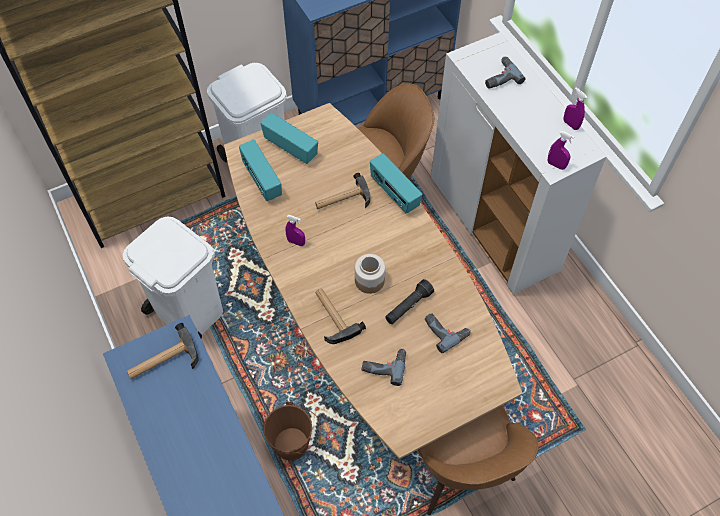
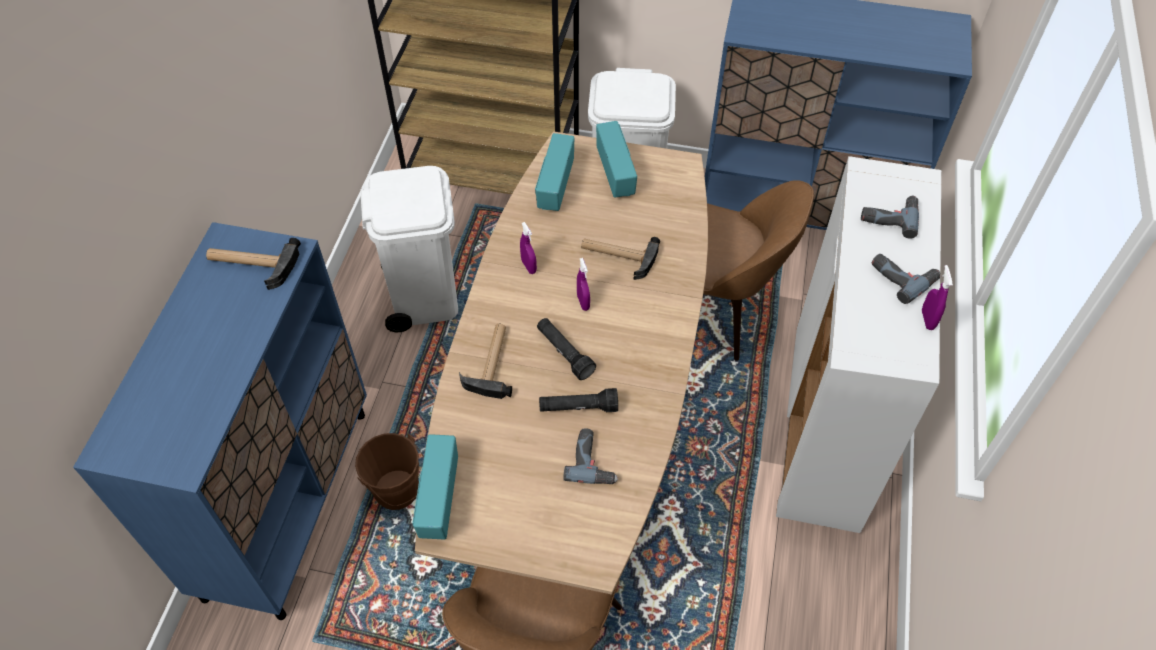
camera: 40 degrees right, 5 degrees down
jar [355,254,385,294] -> black flashlight [537,318,596,380]
power drill [362,348,406,386] -> power drill moved to [872,254,940,304]
radio [370,153,422,214] -> radio moved to [412,434,458,539]
purple spray bottle [548,131,575,170] -> purple spray bottle moved to [577,258,590,311]

